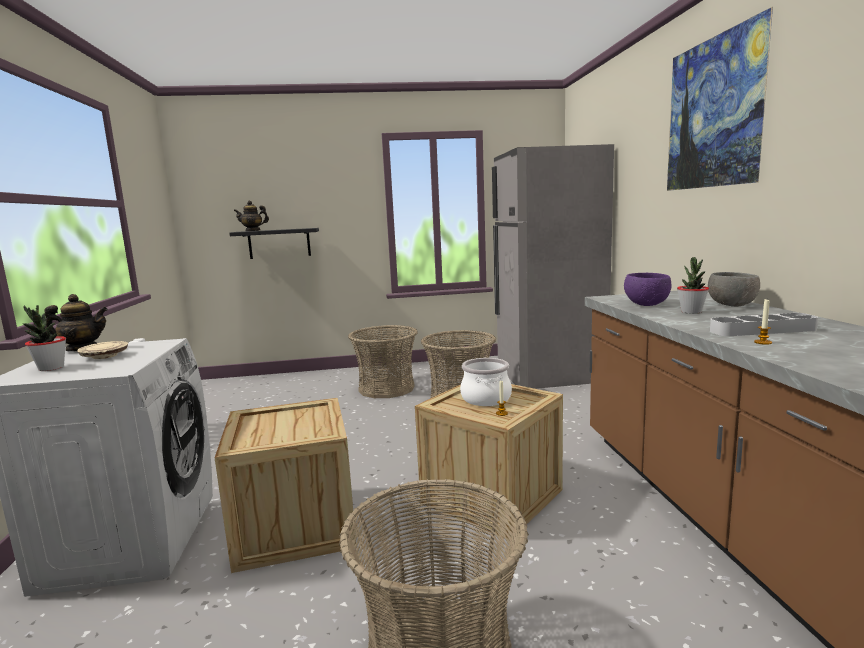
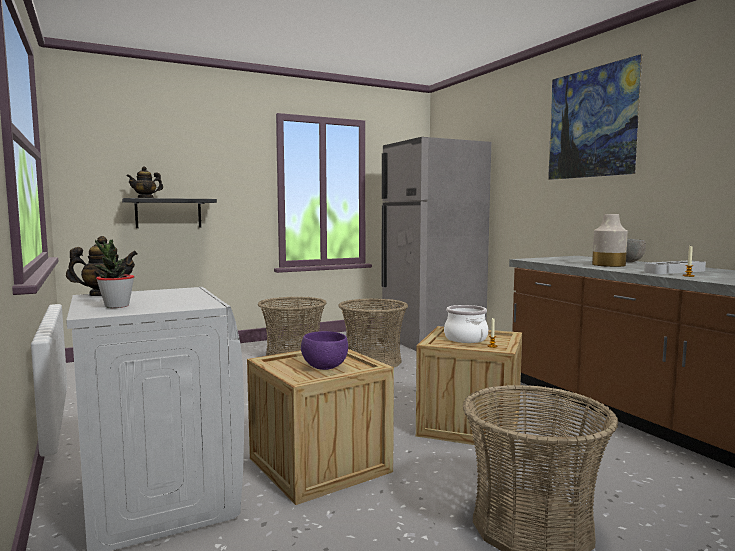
camera: 20 degrees left, 5 degrees down
beige plate [77,341,128,359] -> none
purple bowl [624,273,671,306] -> purple bowl moved to [301,331,348,370]
potted plant [677,257,709,314] -> beige vase [592,214,628,267]

